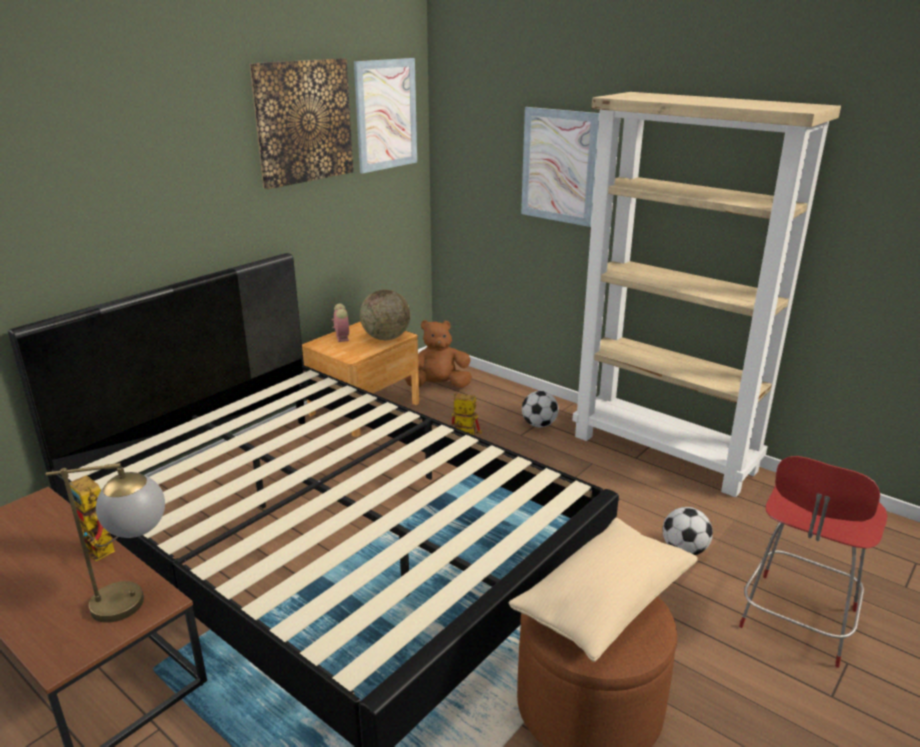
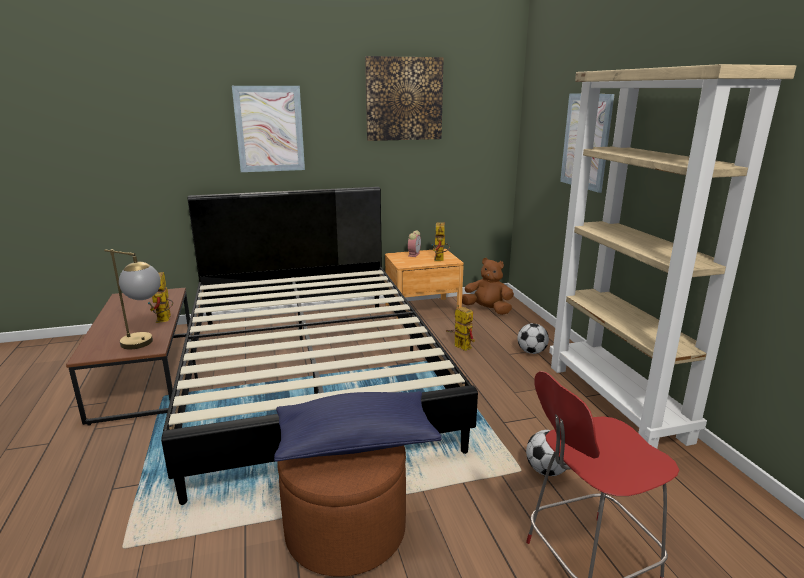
camera: 35 degrees right, 5 degrees down
picture [354,58,417,174] -> picture moved to [232,86,305,172]
globe [360,289,410,340] -> toy robot [432,222,450,261]
beige pillow [509,518,698,662] -> blue pillow [274,391,441,462]

